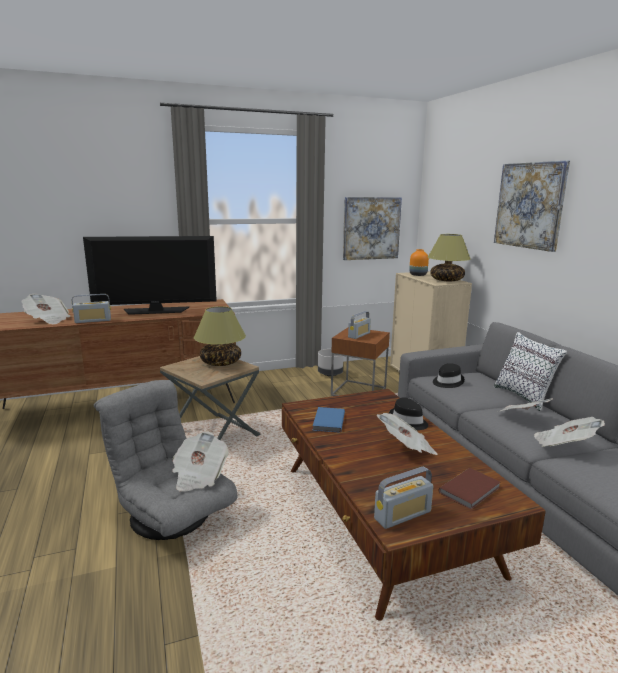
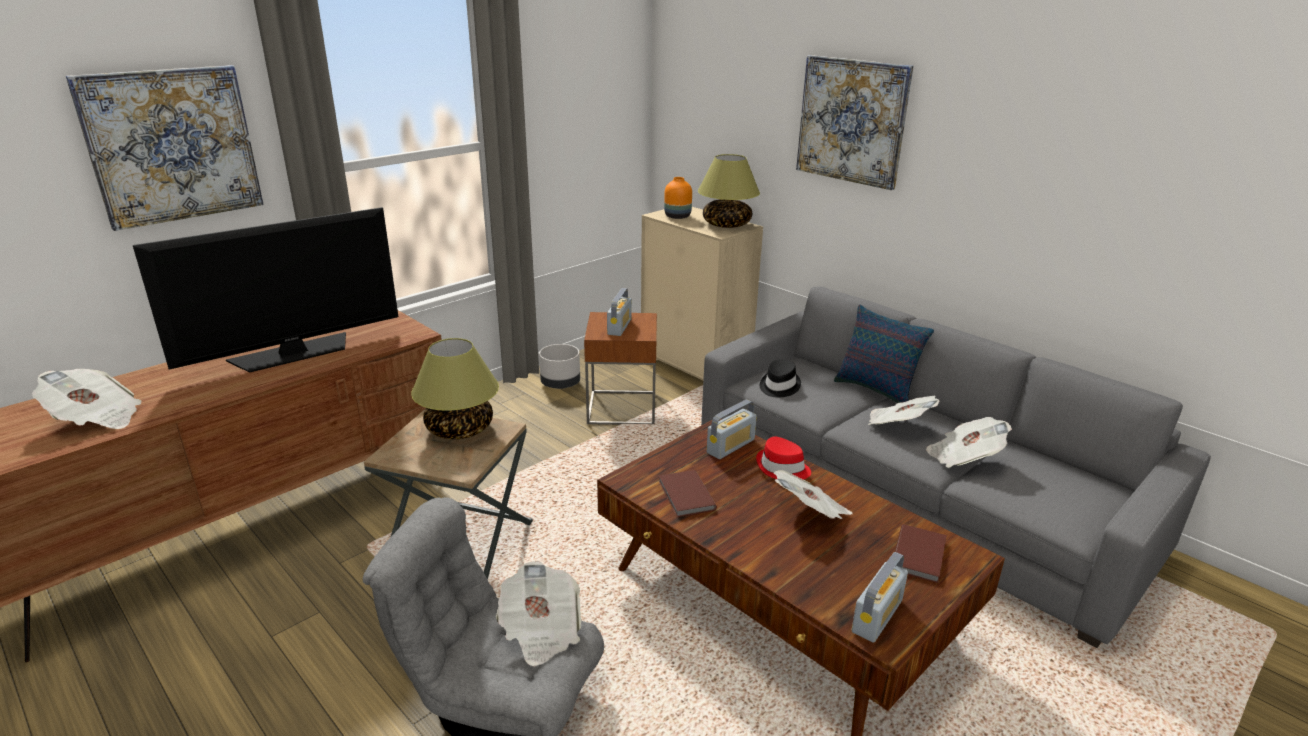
camera: 25 degrees left, 10 degrees up
radio [72,294,111,323] -> radio moved to [707,399,757,459]
blue book [313,407,345,433] -> brown book [659,470,717,517]
picture [343,197,402,260] -> picture moved to [66,65,264,231]
black hat [389,398,428,430] -> red hat [756,437,811,480]
white pillow [494,332,567,411] -> blue pillow [834,305,934,403]

